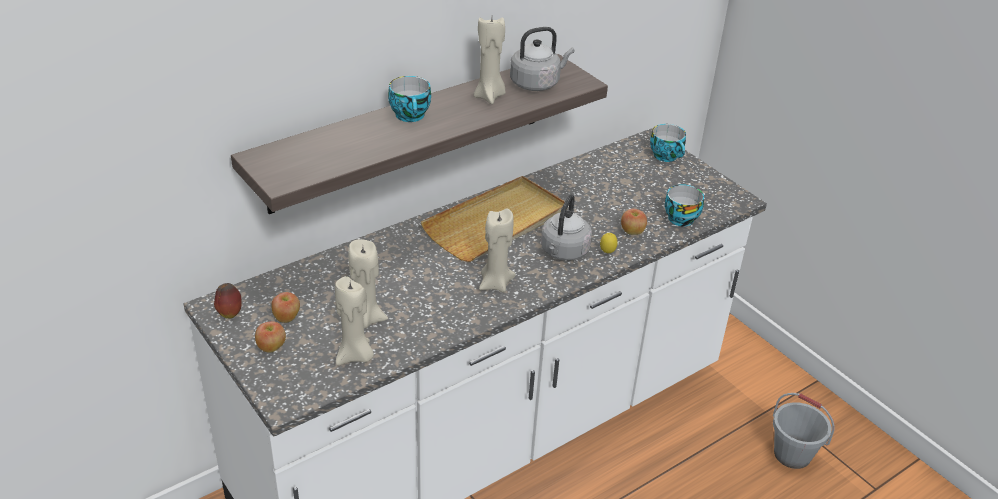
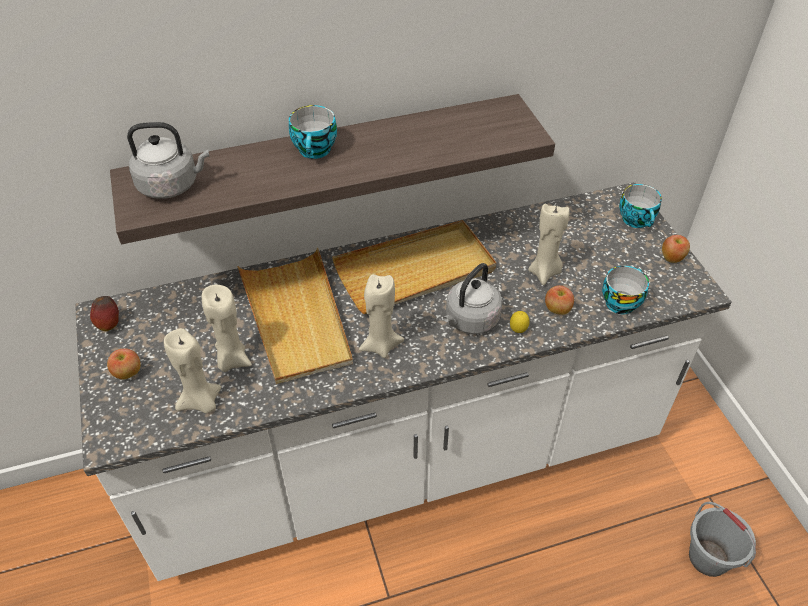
camera: 20 degrees right, 10 degrees up
apple [271,292,300,323] -> apple moved to [662,235,690,263]
beige candle [473,18,506,104] -> beige candle moved to [528,204,570,285]
grey kettle [510,27,574,91] -> grey kettle moved to [127,122,209,199]
none -> beige tray [237,248,353,384]

